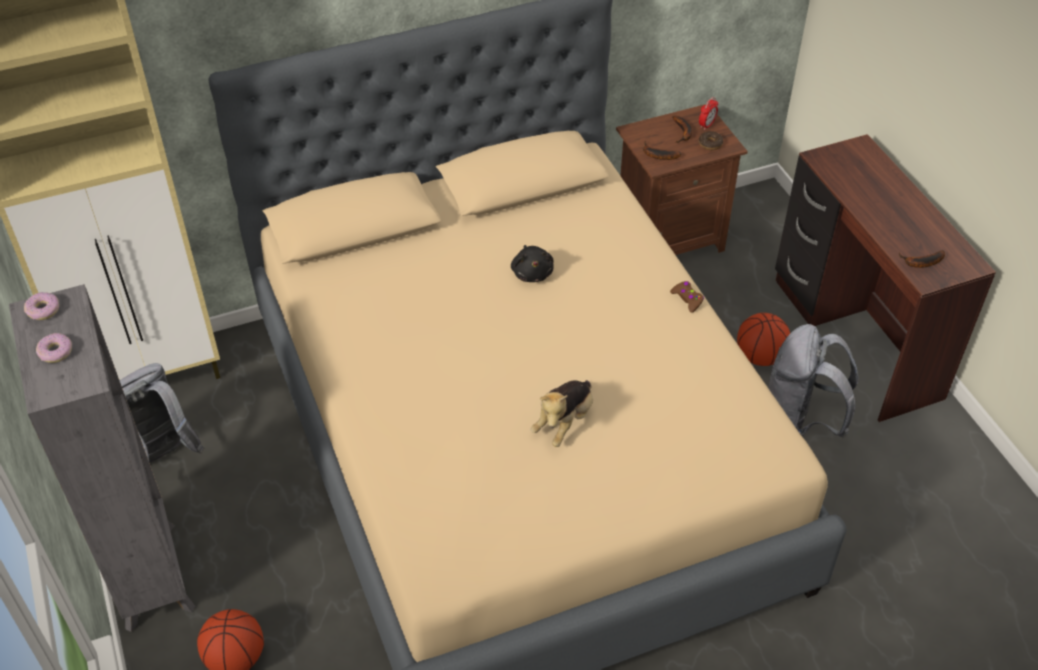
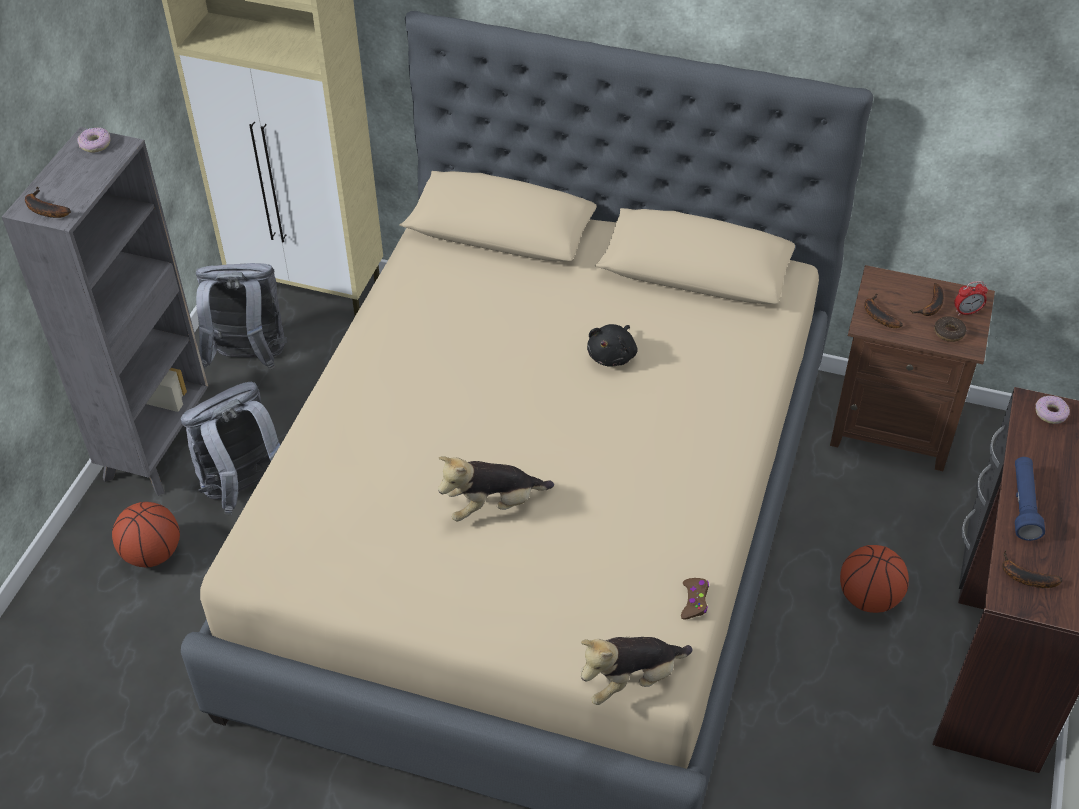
camera: 40 degrees right, 0 degrees up
donut [36,333,72,363] -> donut moved to [1036,396,1070,424]
brown game controller [670,281,704,313] -> brown game controller moved to [681,578,709,620]
grey backpack [769,324,859,438] -> grey backpack moved to [181,382,280,515]
none -> banana [25,187,71,218]
none -> plush toy [581,636,693,705]
none -> blue flashlight [1015,457,1045,541]

